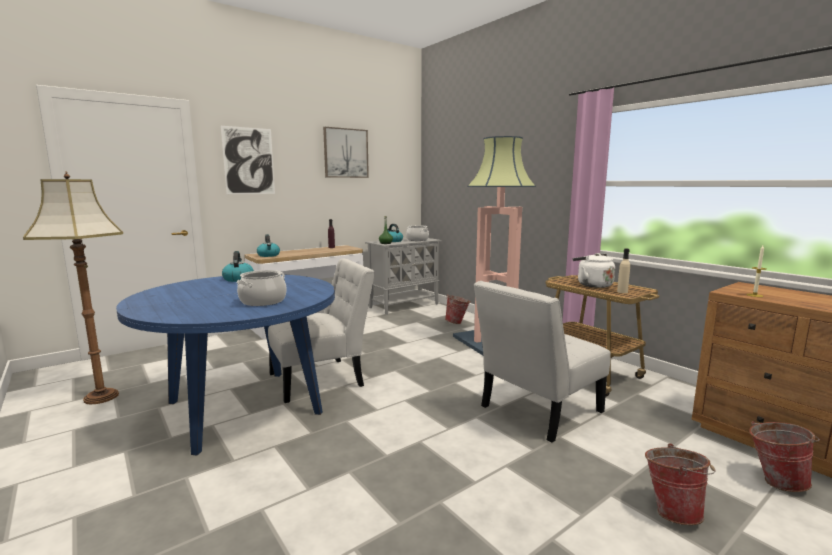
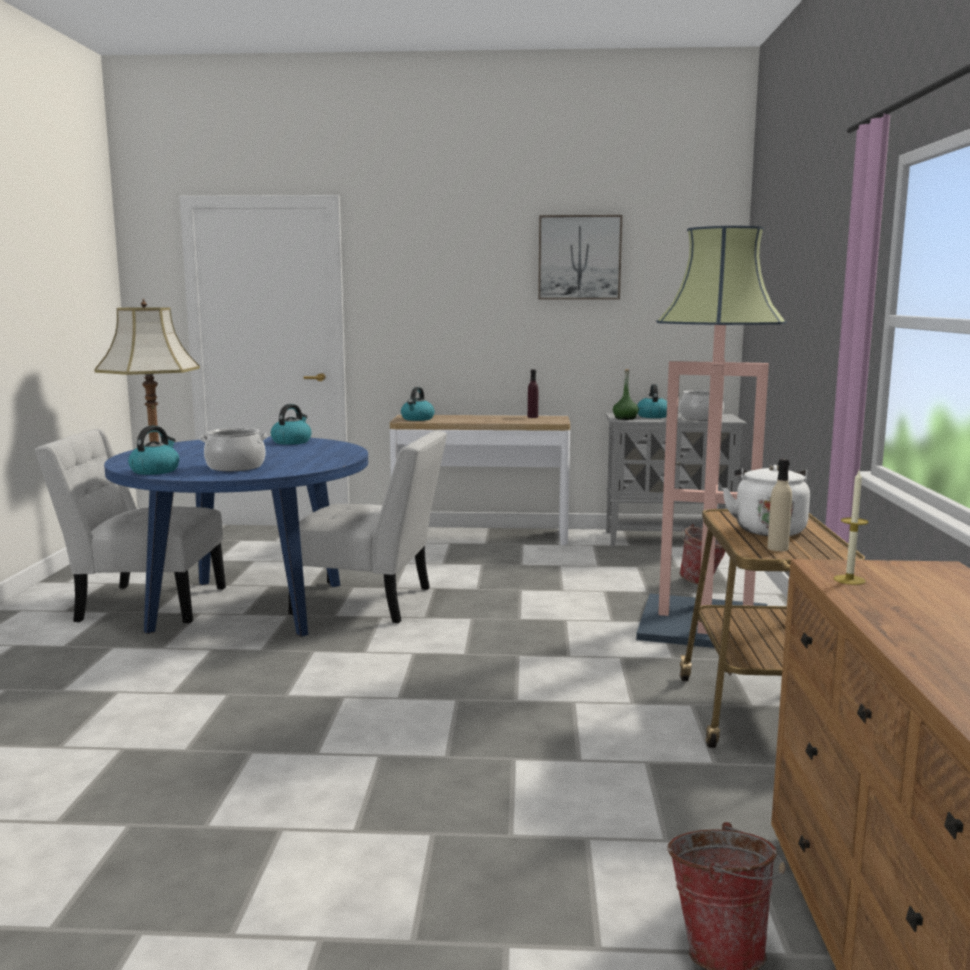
camera: 40 degrees right, 0 degrees up
picture [221,126,275,194] -> none
white chair [474,281,611,443] -> white chair moved to [35,429,226,624]
bucket [645,444,716,525] -> none
none -> kettle [128,426,179,475]

